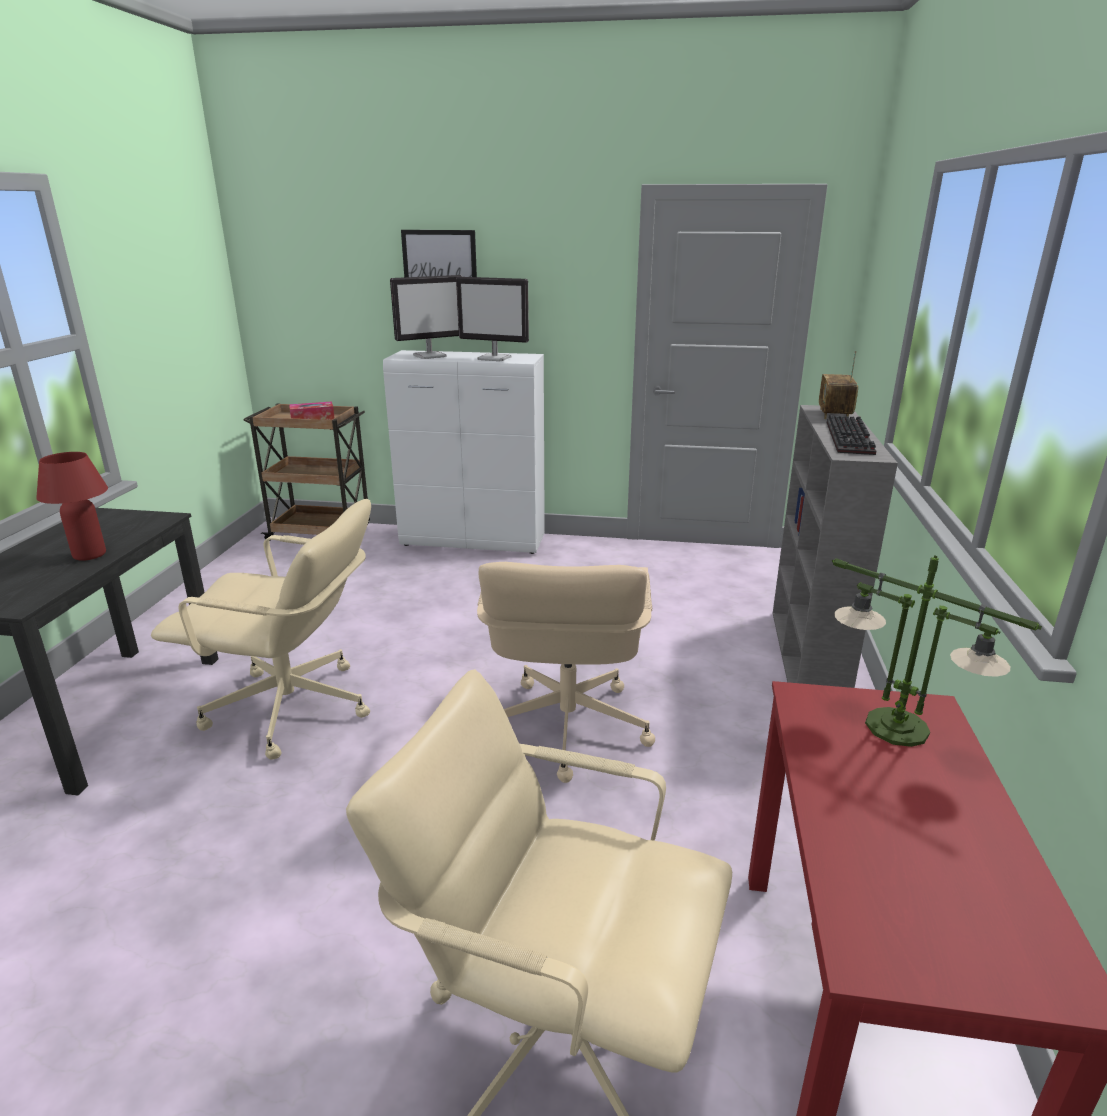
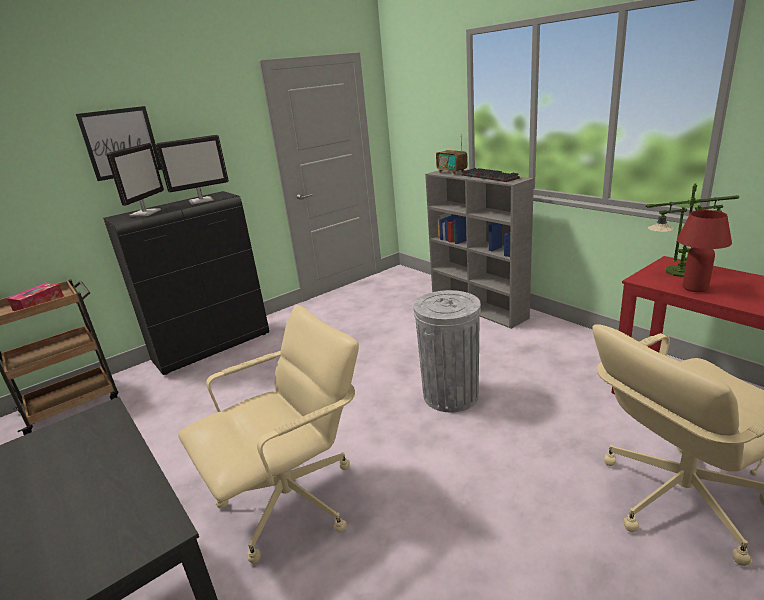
camera: 45 degrees left, 0 degrees up
red table lamp [36,452,108,561] -> red table lamp moved to [677,210,732,292]
white cabinet [383,350,545,554] -> black cabinet [103,191,269,375]
beige office chair [477,562,655,783] -> grey trash can [413,290,481,412]

